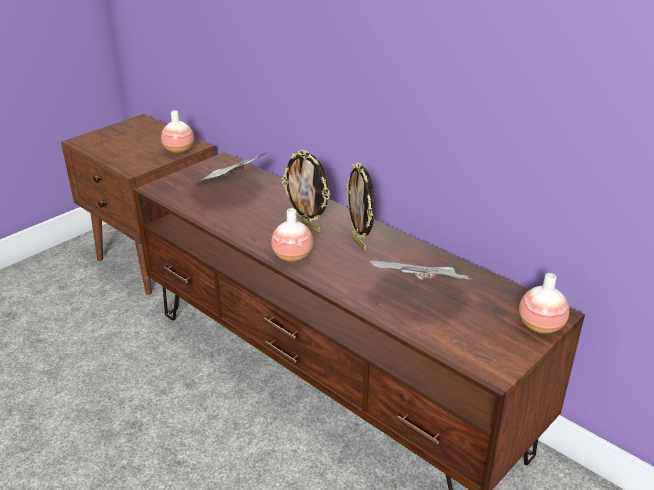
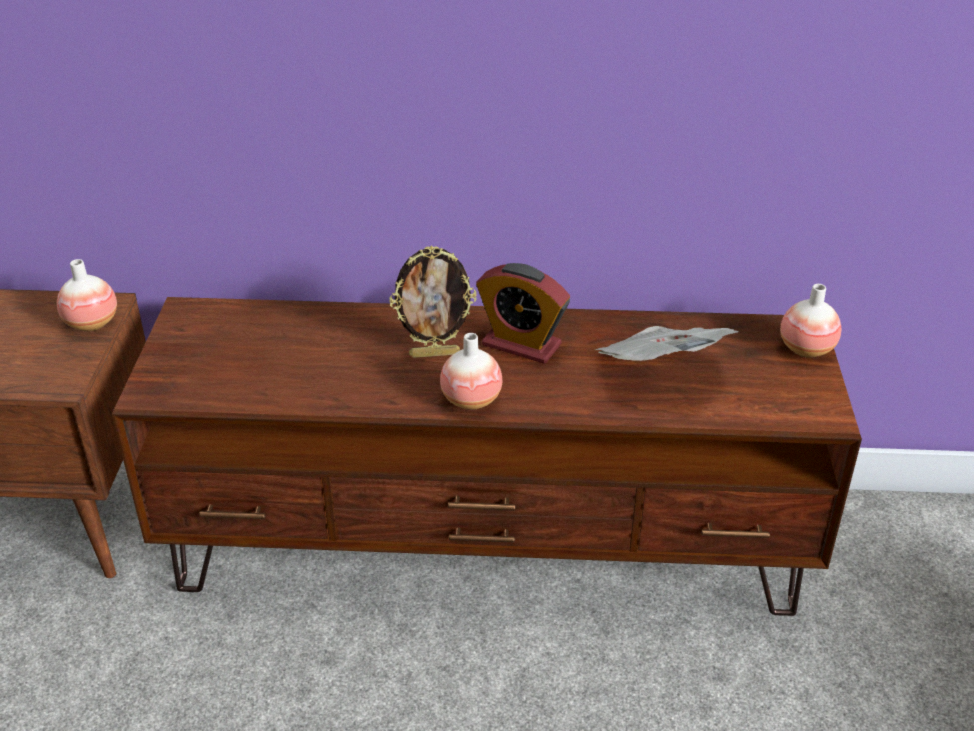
camera: 40 degrees left, 5 degrees up
newspaper [193,152,269,184] -> none
picture frame [346,162,375,251] -> alarm clock [476,263,570,364]

